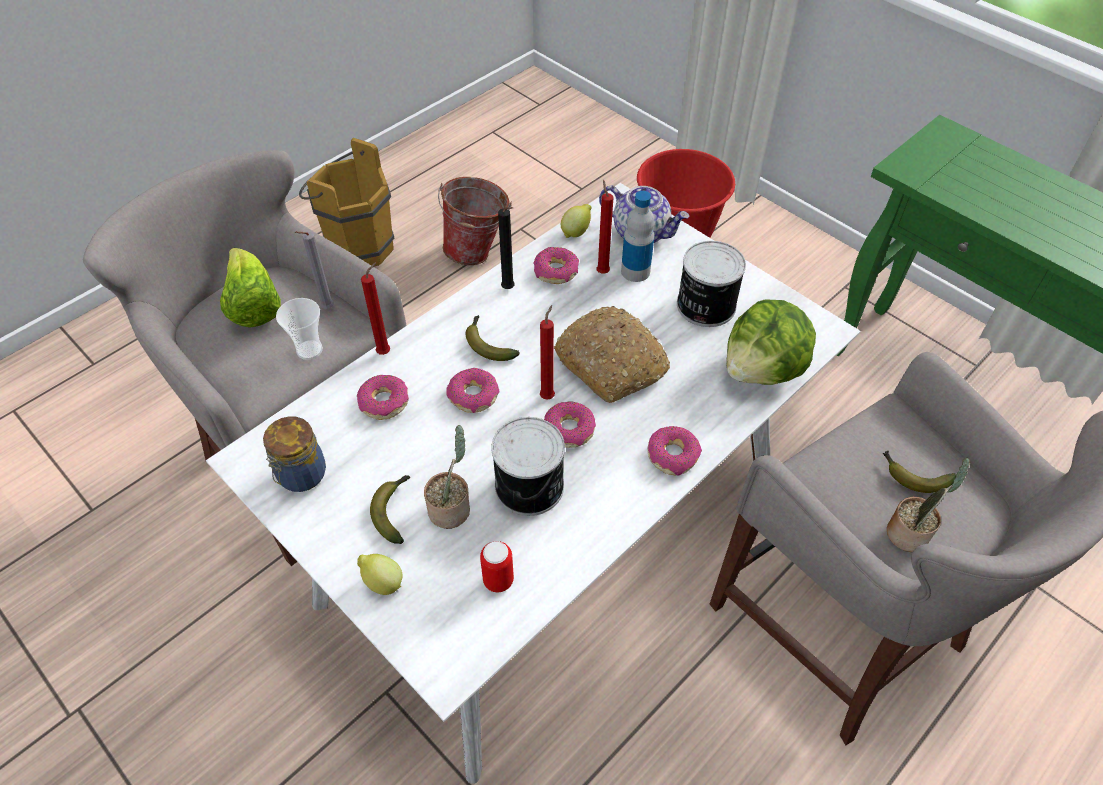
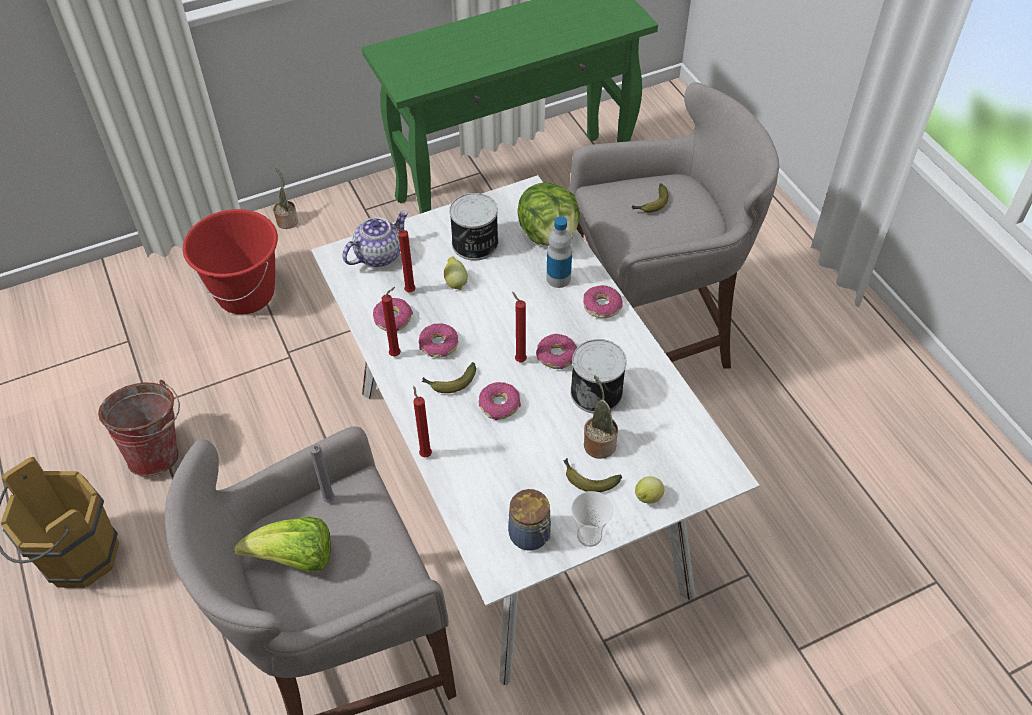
camera: 70 degrees left, 0 degrees up
cup [276,298,323,360] -> cup moved to [571,491,613,547]
donut [357,375,409,420] -> donut moved to [419,323,458,358]
can [480,541,514,592] -> none
black candle [498,207,515,289] -> red candle [382,287,401,356]
bread [554,306,670,403] -> none
lemon [561,204,592,238] -> lemon moved to [444,256,468,290]
bottle [621,191,655,282] -> bottle moved to [546,216,572,288]
potted plant [887,457,970,552] -> potted plant moved to [273,168,298,229]

